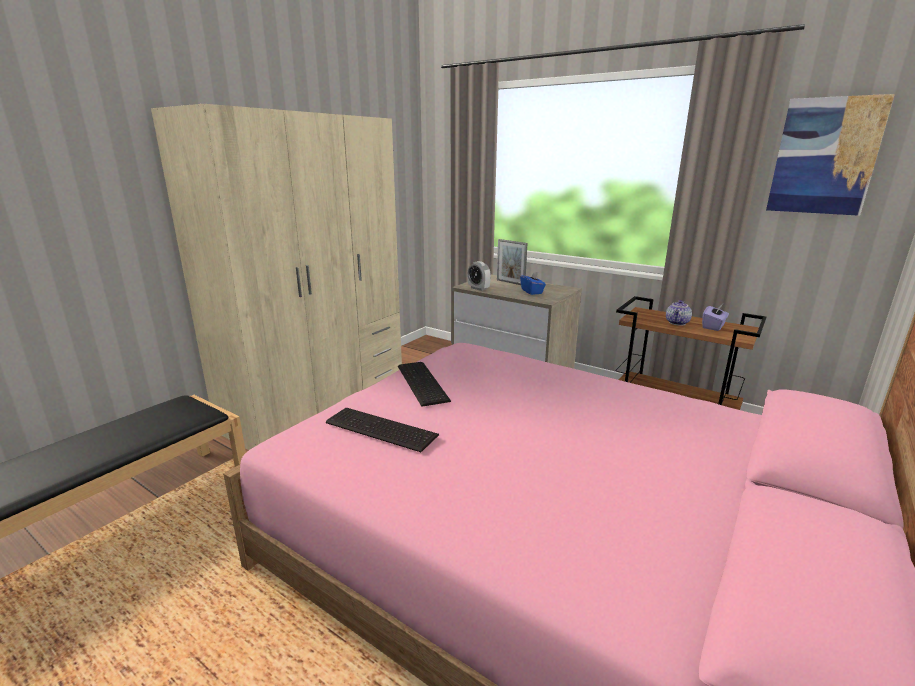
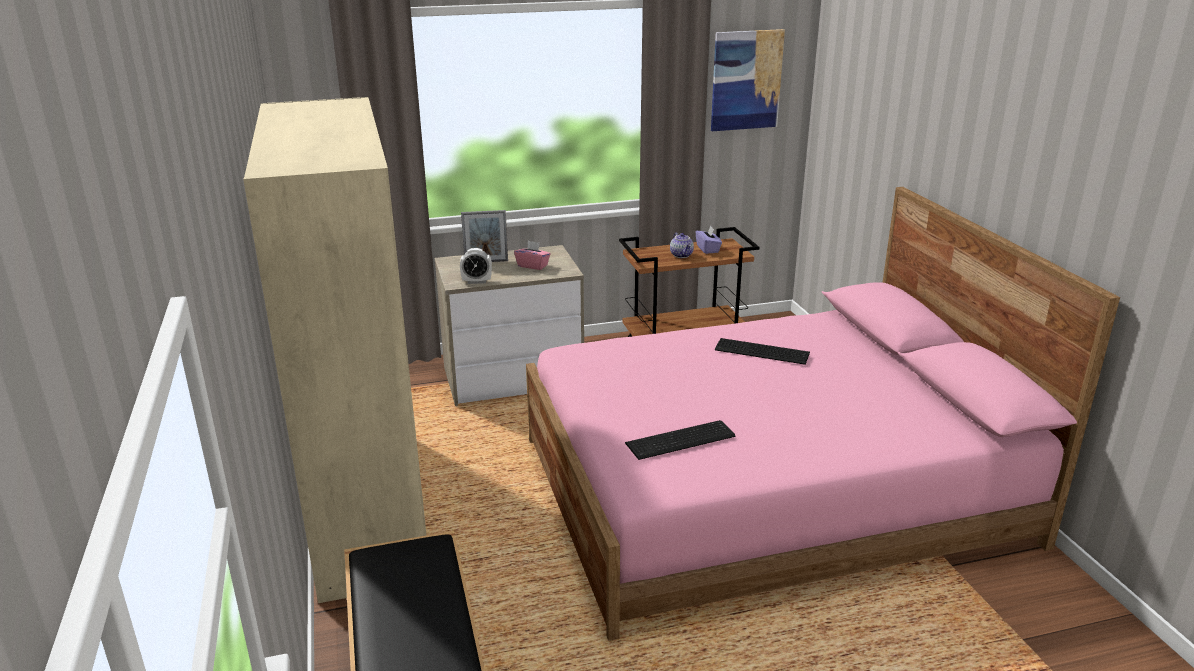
camera: 50 degrees left, 5 degrees up
keyboard [398,362,451,407] -> keyboard moved to [715,338,810,365]
blue tissue box [520,271,546,295] -> pink tissue box [514,241,551,270]

